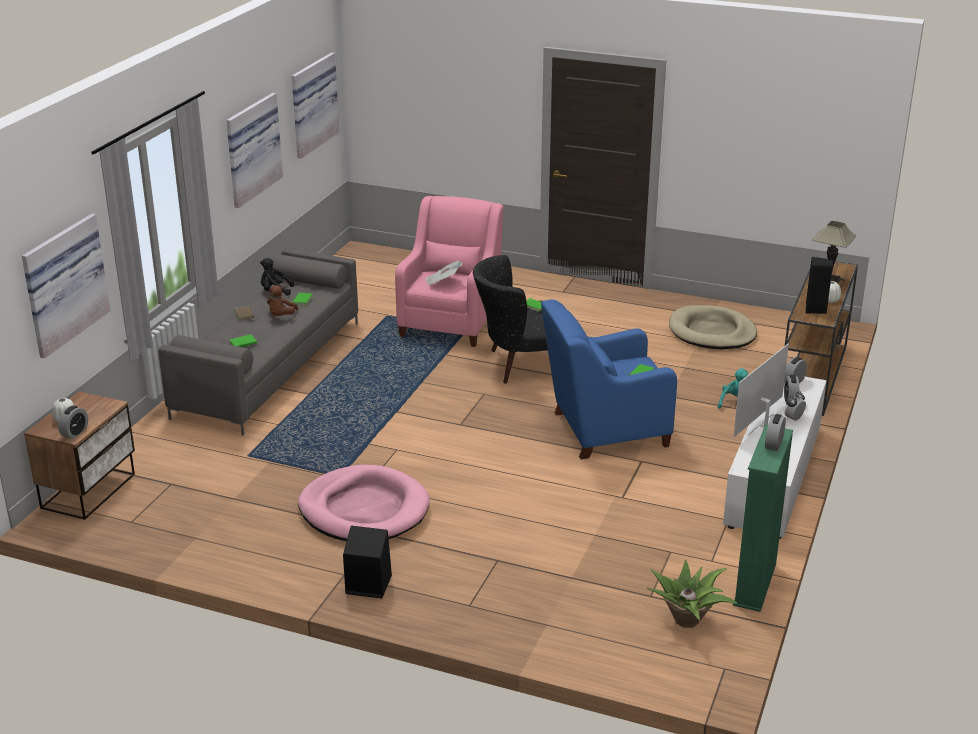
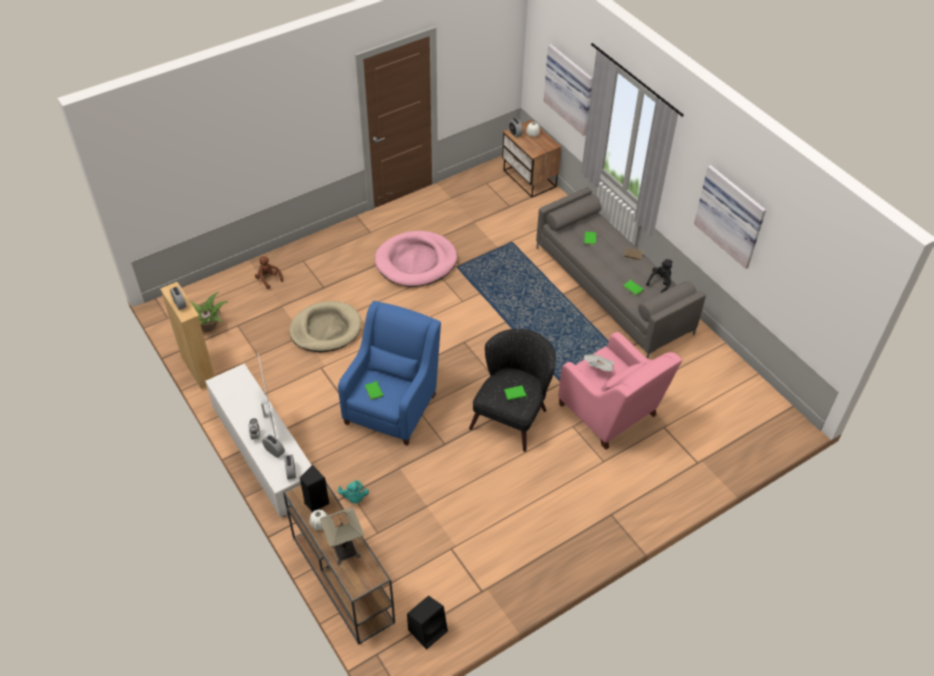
camera: 125 degrees right, 20 degrees up
brown plush toy [267,285,298,316] -> brown plush toy moved to [255,256,283,289]
picture [292,52,339,159] -> none
black speaker [343,526,392,598] -> black speaker moved to [407,596,448,650]
beige dog bed [669,305,757,349] -> beige dog bed moved to [289,301,361,352]
green bookcase [733,425,793,612] -> beige bookcase [160,282,215,390]

